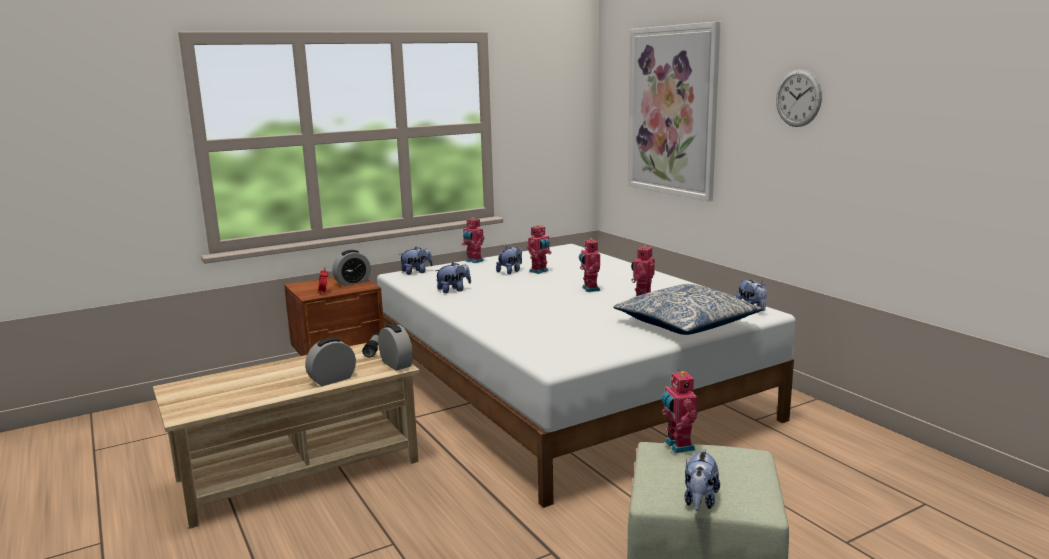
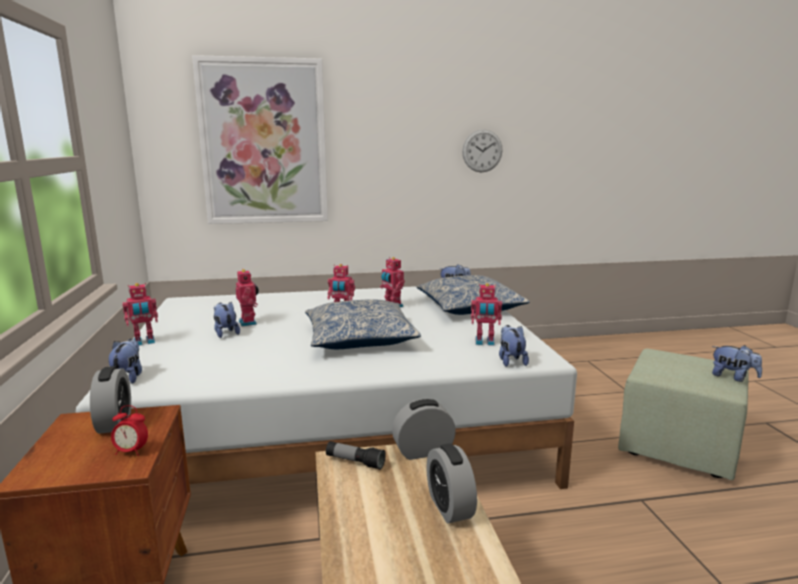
camera: 70 degrees left, 0 degrees up
plush toy [435,262,471,293] -> plush toy moved to [499,325,529,367]
toy robot [662,369,698,453] -> toy robot moved to [471,283,502,346]
wall clock [776,69,822,127] -> wall clock moved to [462,129,503,172]
none -> pillow [305,299,421,349]

